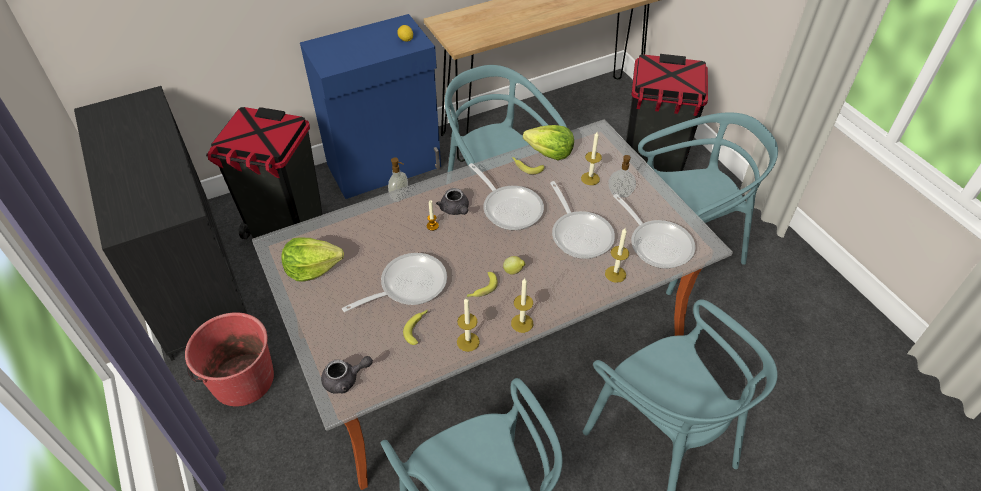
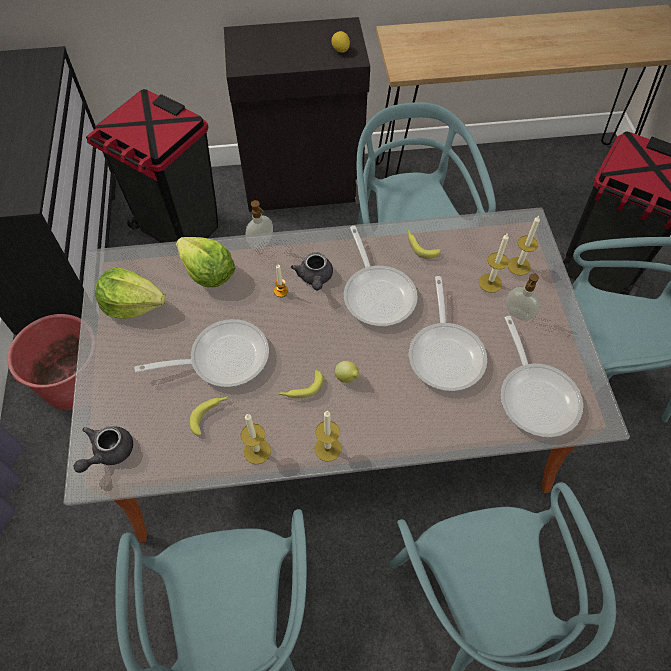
camera: 20 degrees right, 10 degrees up
blue cabinet [300,14,441,199] -> black cabinet [224,17,370,212]
grey teapot [321,356,373,394] -> grey teapot turned 120 degrees clockwise [74,426,133,473]
lettuce [523,125,574,160] -> lettuce moved to [176,237,235,287]
candle [605,228,629,283] -> candle moved to [508,216,540,276]

